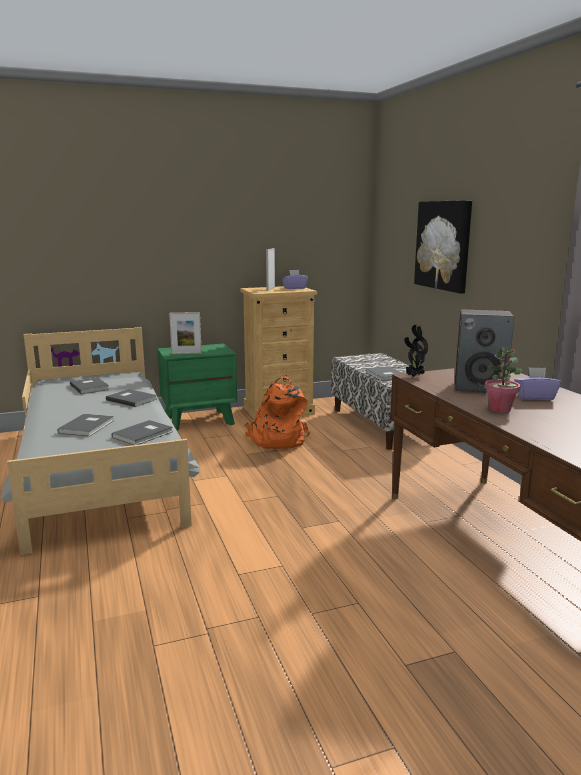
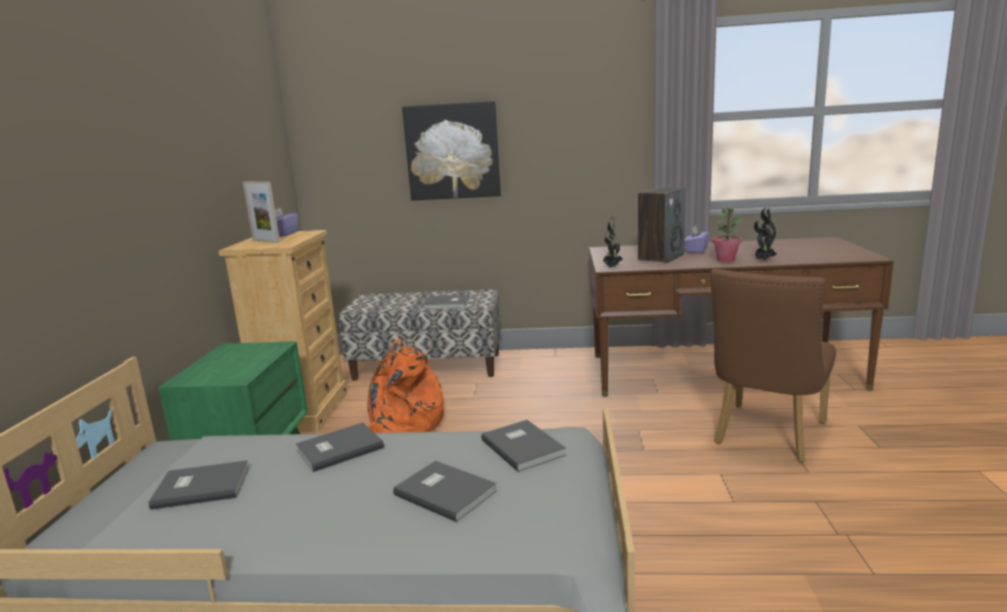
camera: 65 degrees left, 0 degrees up
picture frame [169,312,202,354] -> none
none -> brown chair [710,269,836,463]
none -> potted plant [754,208,777,260]

